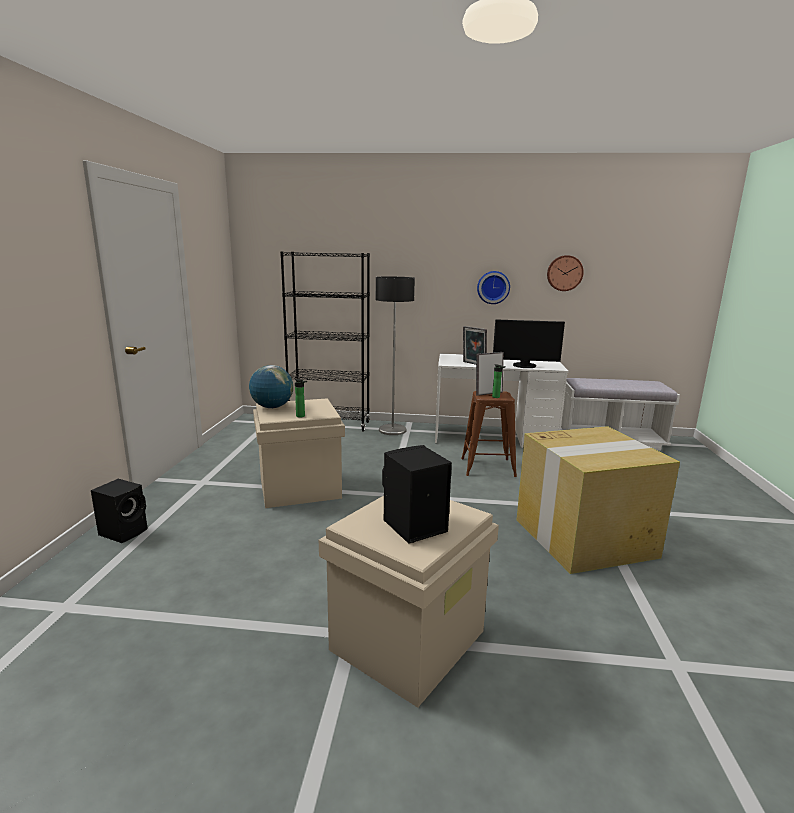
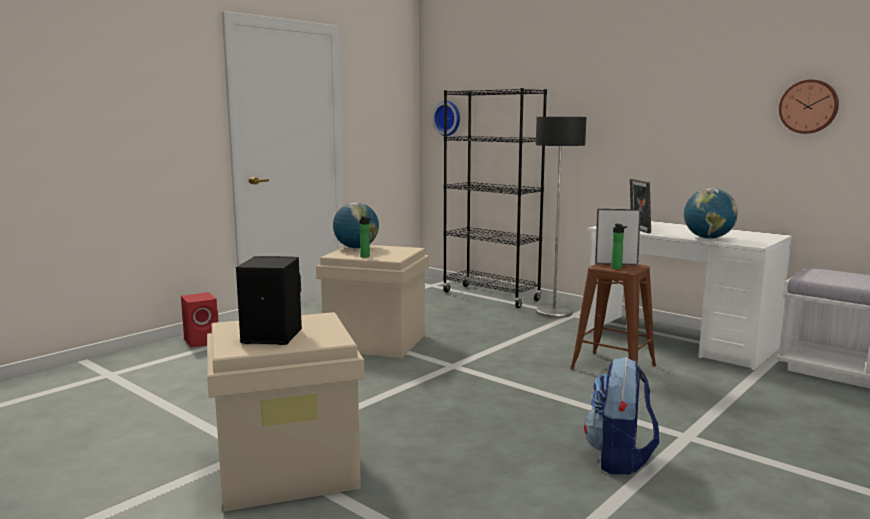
camera: 35 degrees right, 5 degrees down
black speaker [91,479,148,543] -> red speaker [181,292,218,347]
wall clock [477,271,510,304] -> wall clock moved to [432,101,460,136]
monitor [493,319,565,368] -> globe [684,188,738,239]
cardboard box [517,426,680,574] -> backpack [584,357,659,475]

